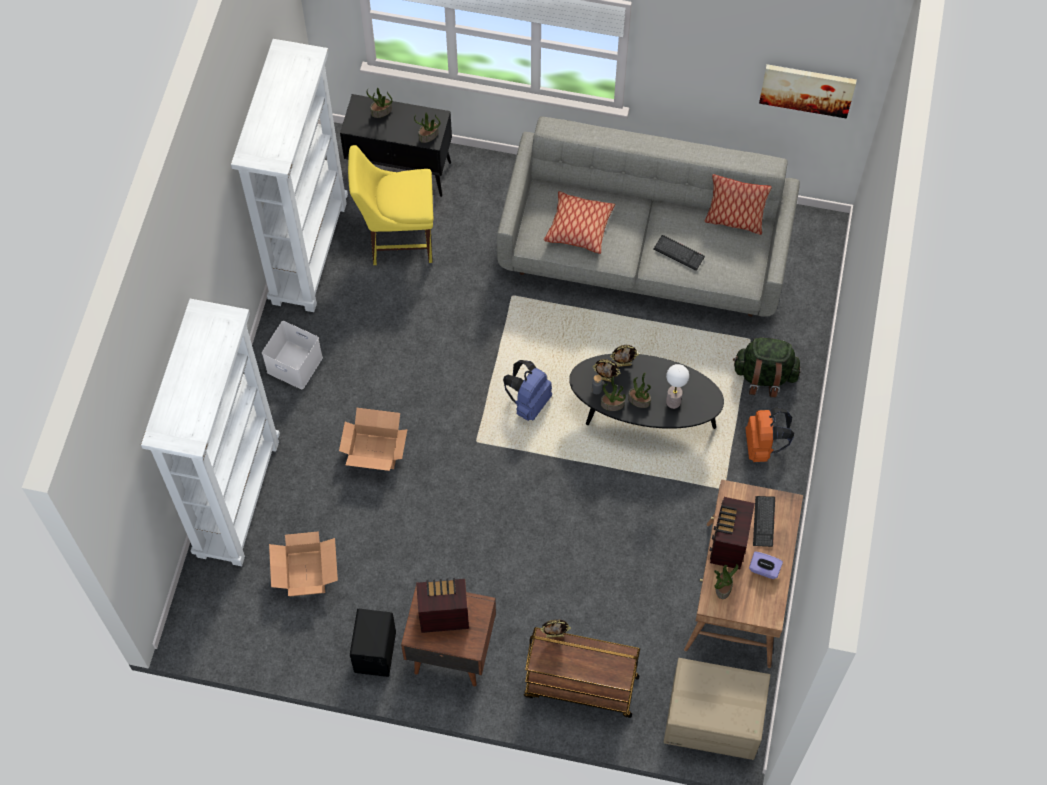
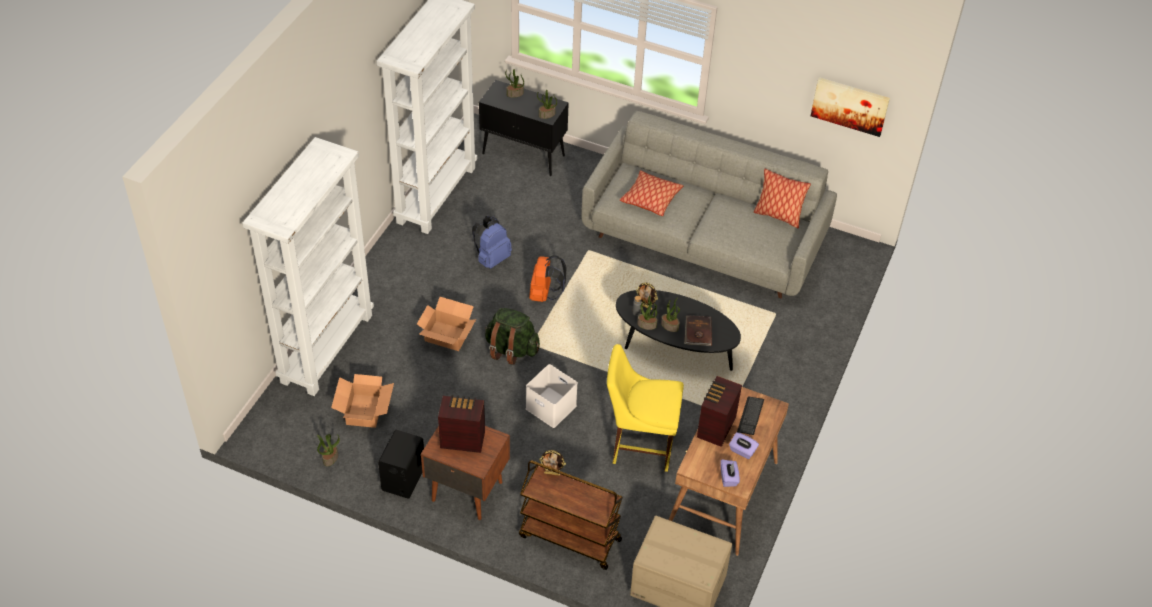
camera: 10 degrees right, 15 degrees down
white storage box [262,321,323,389] -> white storage box moved to [526,364,578,428]
yellow chair [348,145,433,265] -> yellow chair moved to [607,344,684,472]
blue backpack [503,360,552,421] -> blue backpack moved to [472,216,512,269]
picture frame [610,345,639,367] -> none
keyboard [654,235,705,271] -> none
table lamp [666,364,689,409] -> brown book [684,315,712,346]
potted plant [714,564,739,599] -> potted plant moved to [317,434,340,466]
green backpack [733,337,801,397] -> green backpack moved to [485,308,540,365]
orange backpack [745,407,794,462] -> orange backpack moved to [529,256,567,302]
none -> purple tissue box [720,460,740,487]

